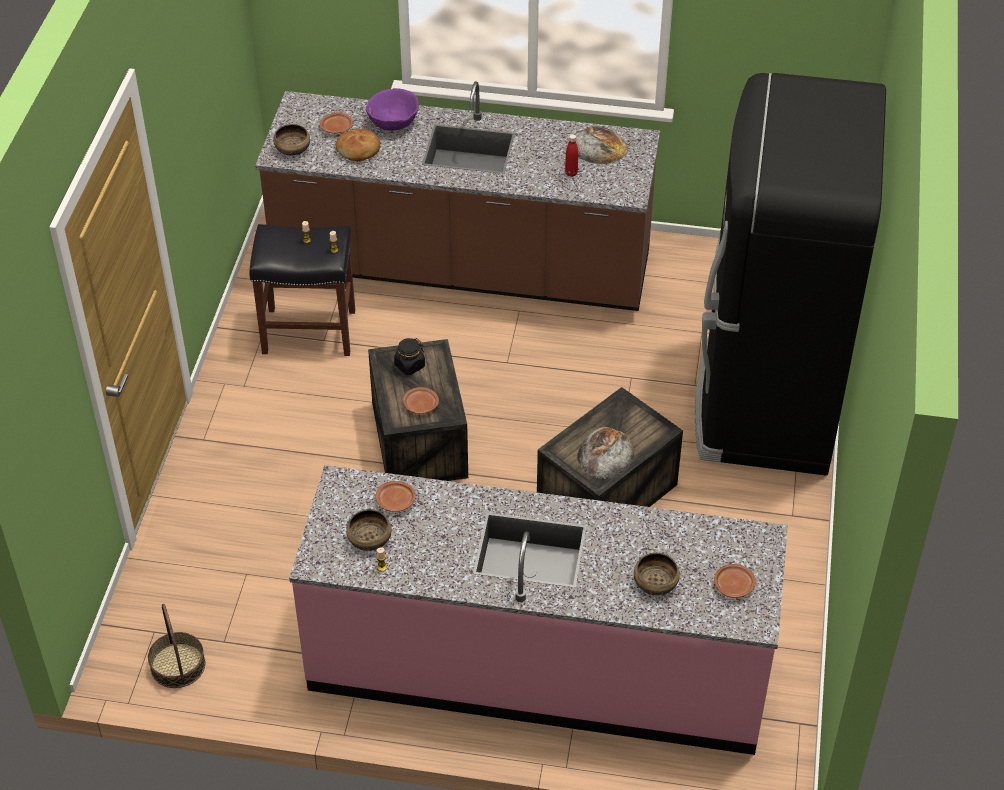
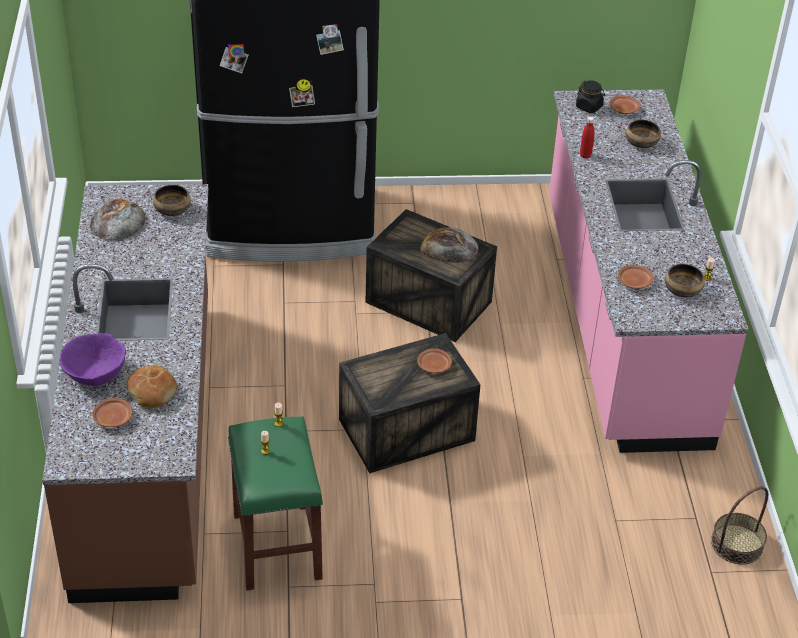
camera: 105 degrees left, 5 degrees down
black stool [249,224,355,356] -> green stool [228,416,323,590]
bowl [273,124,310,155] -> bowl moved to [153,185,191,216]
black jar [394,338,425,375] -> black jar moved to [576,80,605,113]
red bottle [565,134,578,177] -> red bottle moved to [580,116,594,158]

